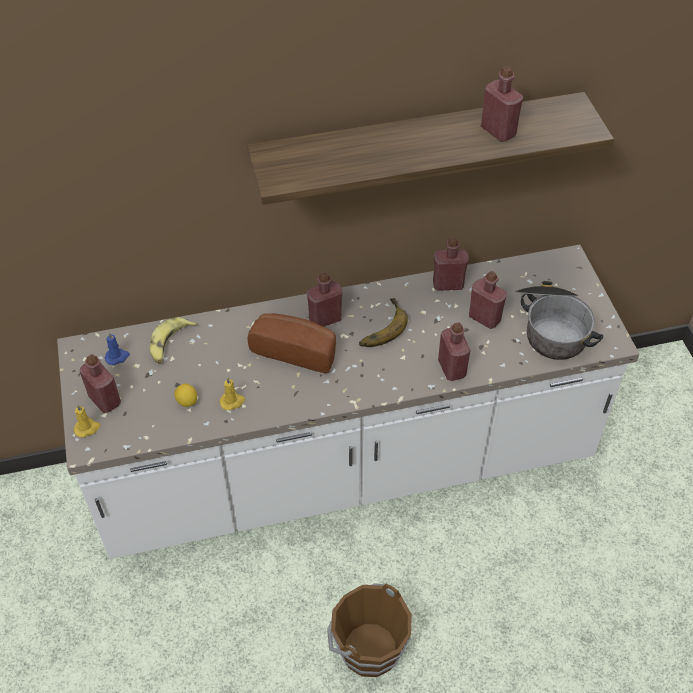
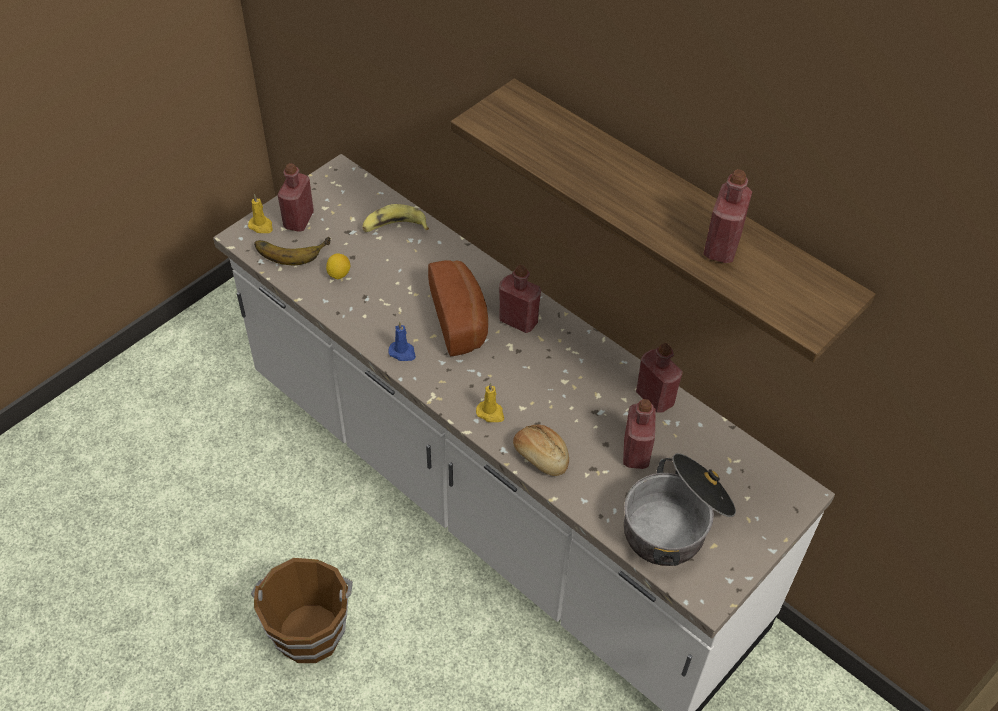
camera: 55 degrees right, 0 degrees up
blue candle [105,332,130,365] -> blue candle moved to [388,322,416,361]
yellow candle [220,377,245,411] -> yellow candle moved to [476,383,504,422]
banana [359,298,408,347] -> banana moved to [254,237,331,265]
red bottle [438,322,470,381] -> bread [513,425,569,476]

